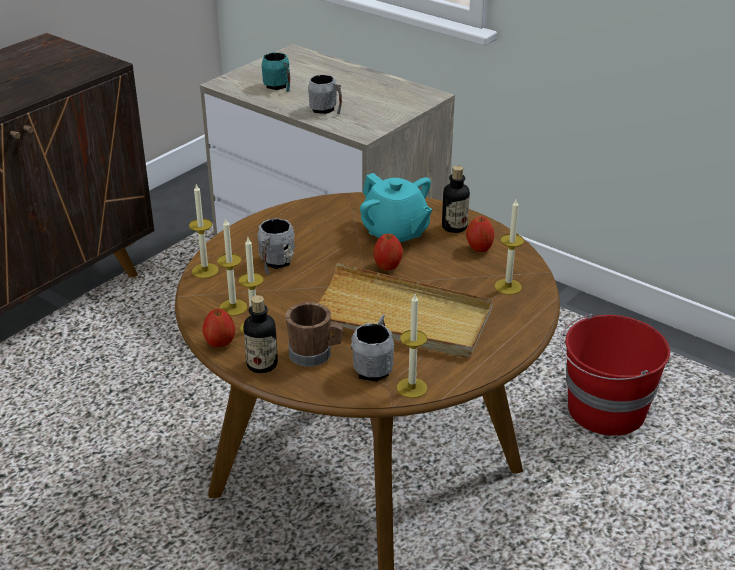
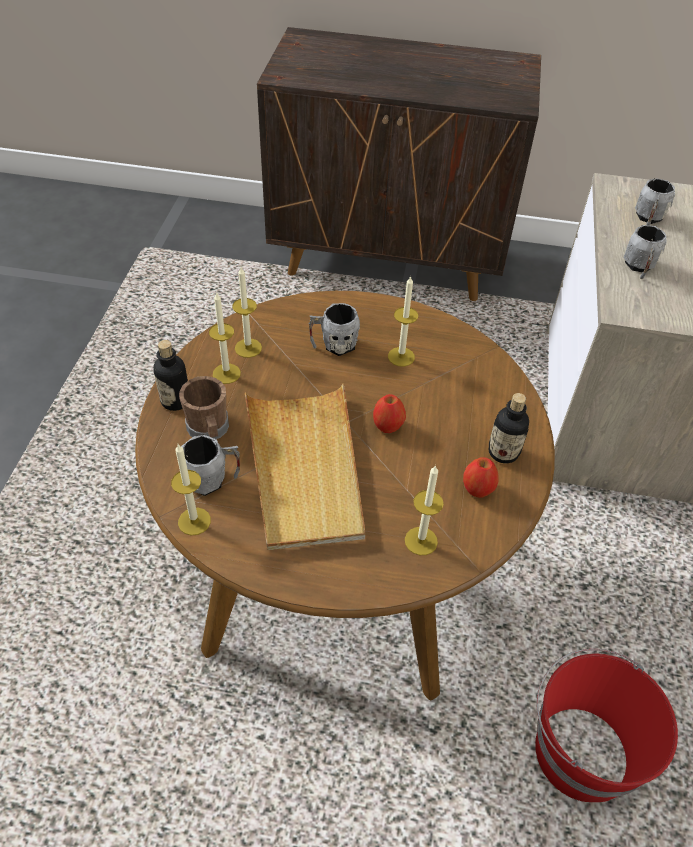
camera: 60 degrees right, 15 degrees up
candle [189,184,219,278] -> candle moved to [388,276,418,367]
apple [203,309,235,348] -> none
turquoise mug [261,52,290,92] -> grey mug [635,178,675,226]
turquoise teapot [360,173,432,242] -> none

